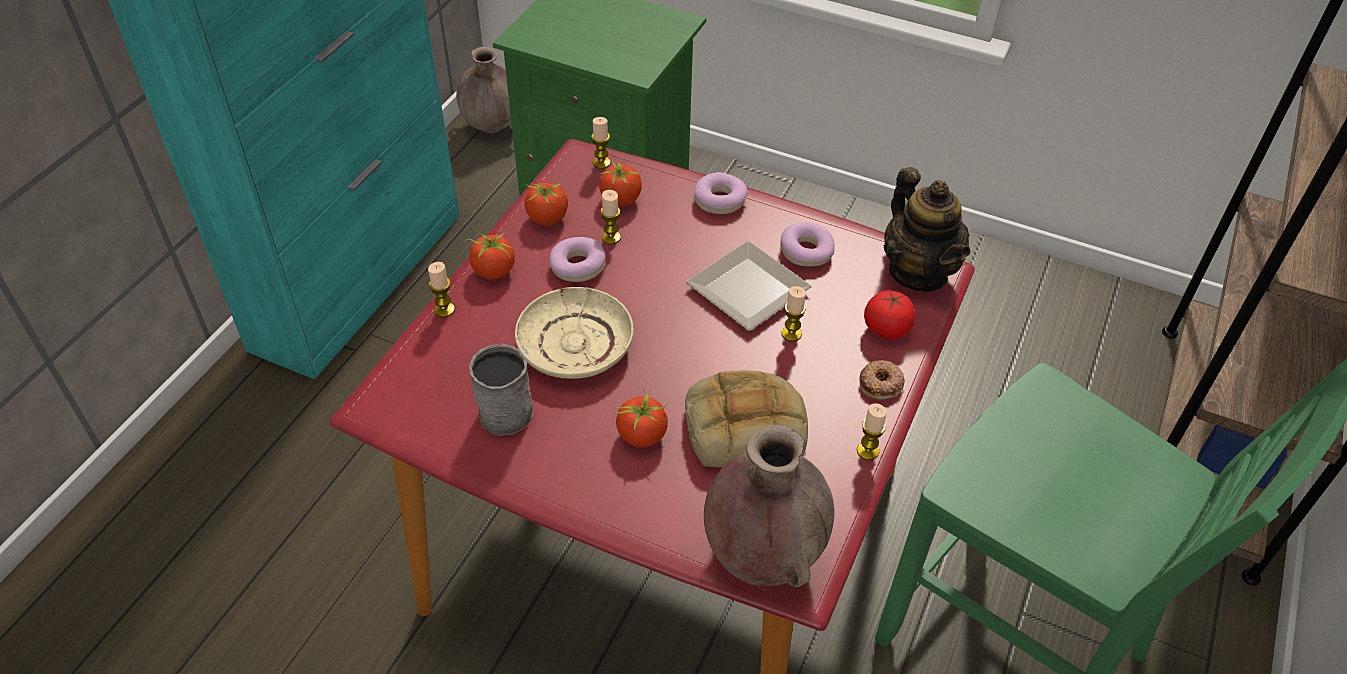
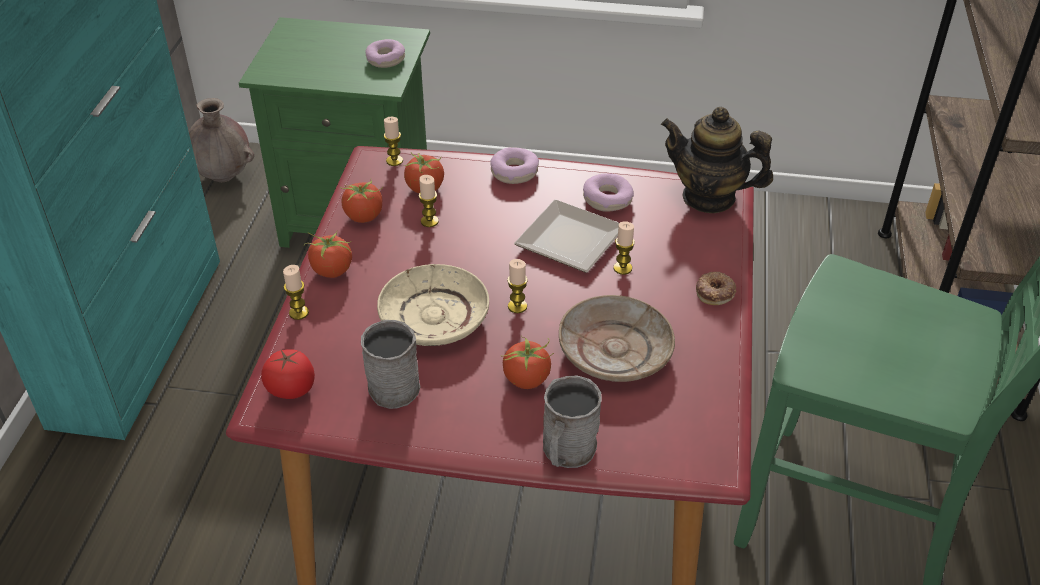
camera: 15 degrees left, 5 degrees down
donut [549,237,605,282] -> donut moved to [365,39,405,68]
bread [685,370,808,467] -> beige plate [559,295,675,382]
brown vase [704,425,835,587] -> none
candle [857,403,887,460] -> candle moved to [507,259,528,313]
tomato [864,289,916,339] -> tomato moved to [261,349,315,399]
teapot [884,167,971,292] -> teapot turned 150 degrees clockwise [661,107,773,213]
none -> grey mug [543,376,602,468]

